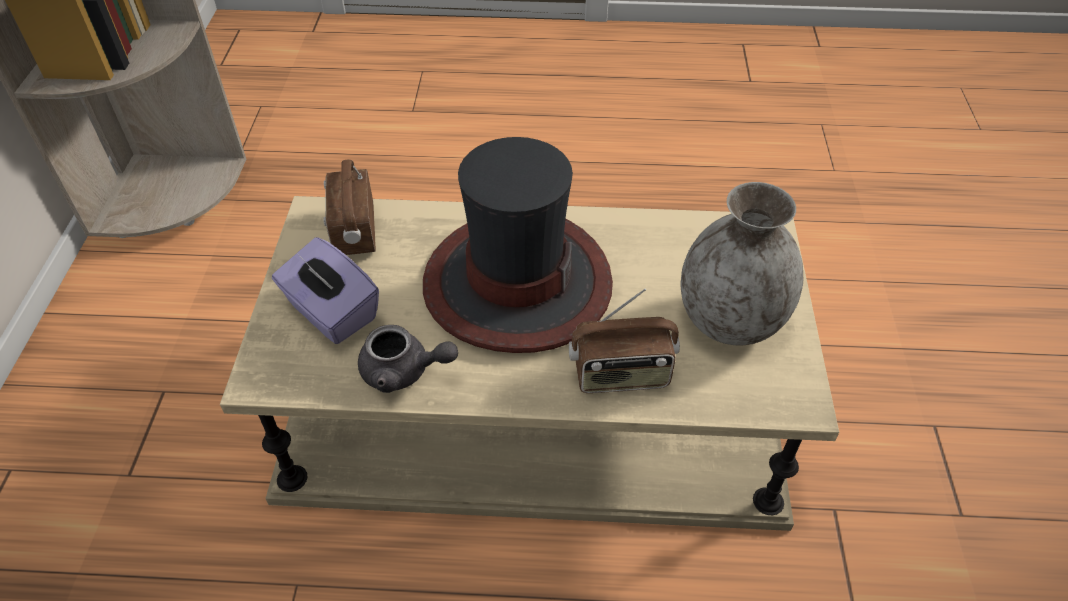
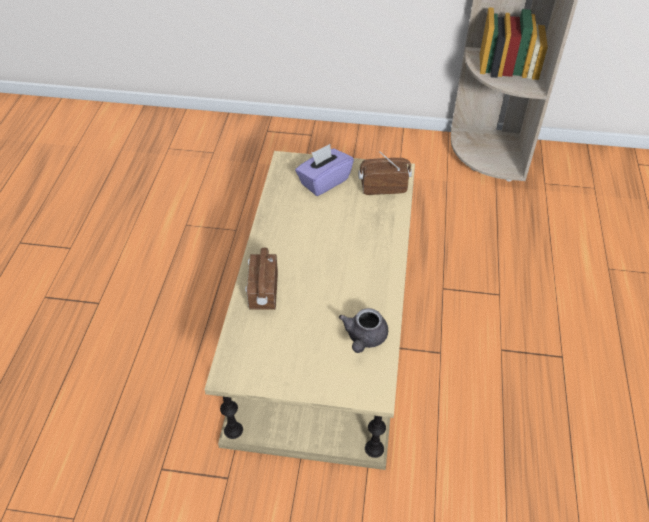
camera: 95 degrees right, 0 degrees up
grey teapot [358,325,458,393] -> grey teapot moved to [339,308,388,353]
hat [423,137,613,353] -> none
grey vase [681,182,803,345] -> none

